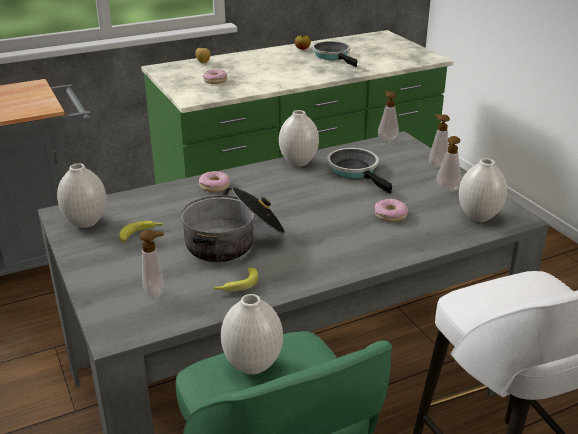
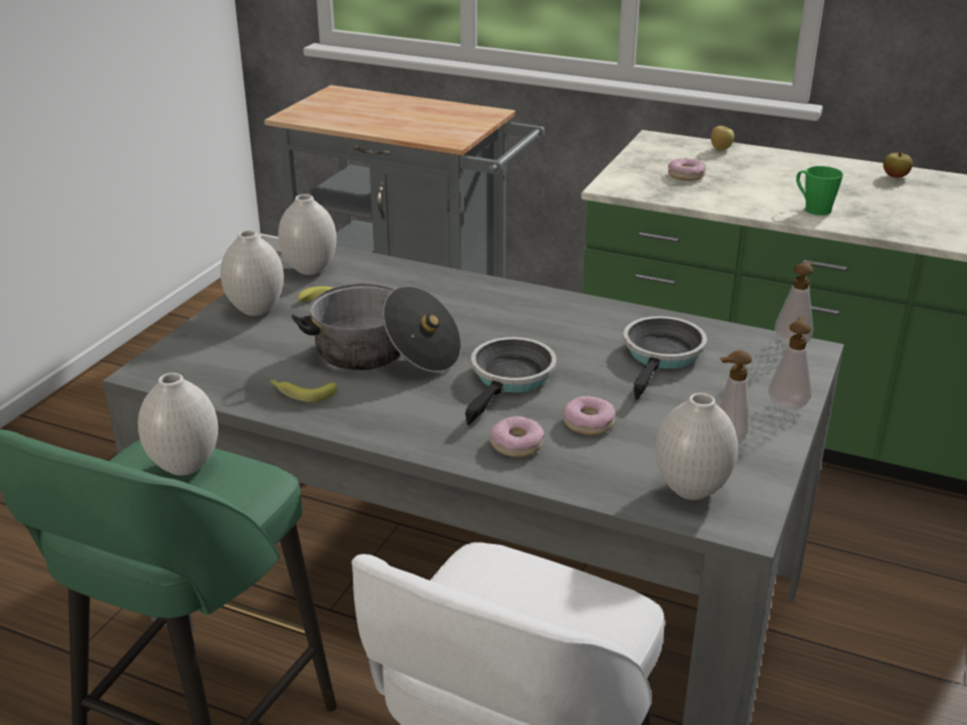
camera: 50 degrees right, 0 degrees up
soap dispenser [139,230,164,298] -> none
donut [199,171,230,192] -> donut moved to [490,416,544,457]
white vase [279,110,319,167] -> white vase moved to [220,230,284,316]
frying pan [312,41,358,67] -> frying pan moved to [465,337,556,425]
none -> green mug [796,166,843,215]

